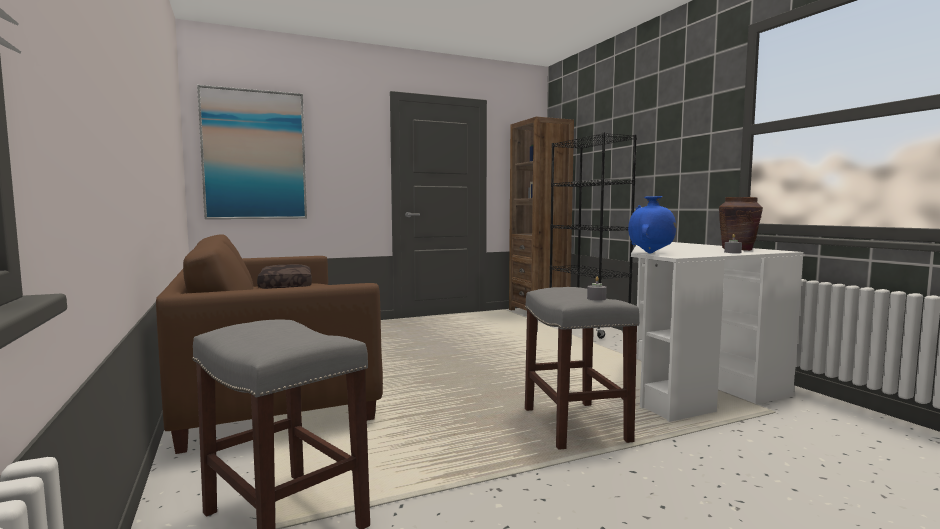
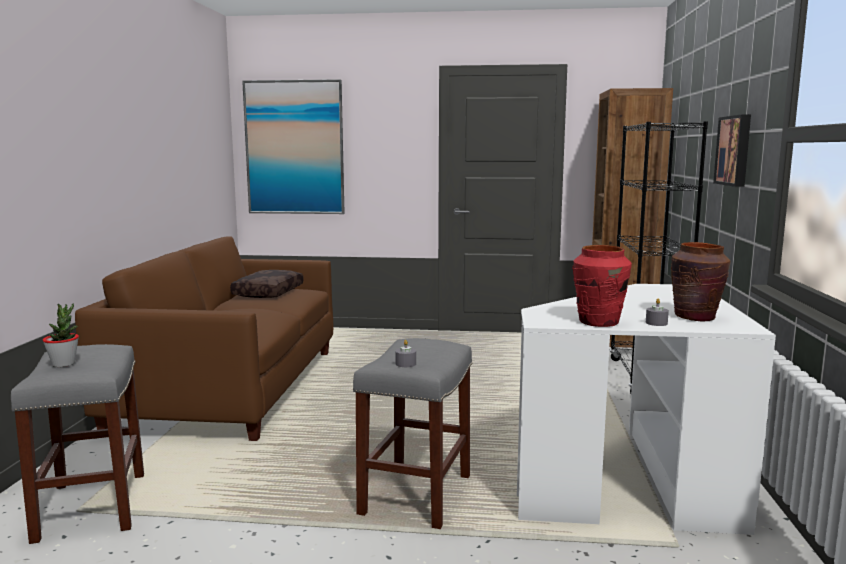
camera: 30 degrees right, 5 degrees up
blue vase [628,196,676,253] -> none
none -> potted plant [43,304,79,367]
none -> red vase [572,245,632,327]
none -> picture [713,114,751,187]

